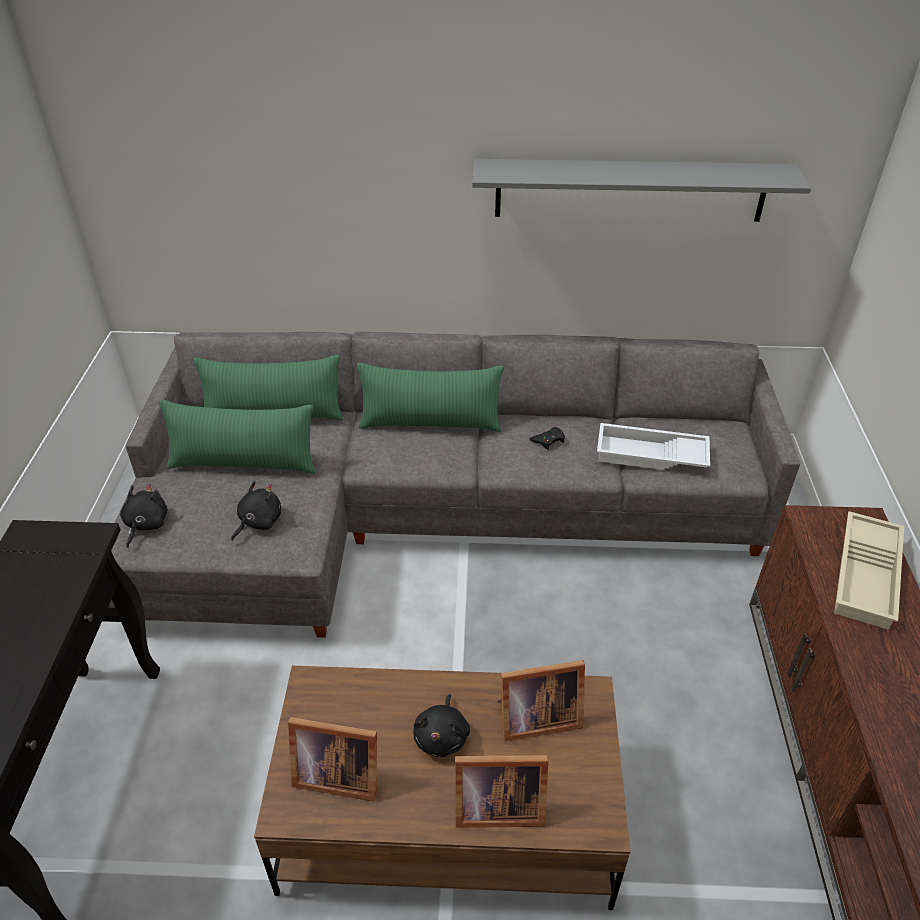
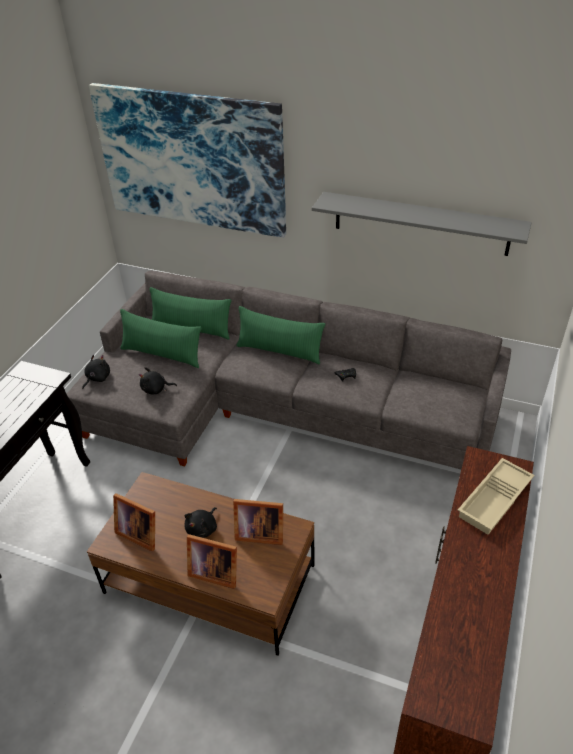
camera: 20 degrees right, 0 degrees up
black plush toy [231,481,281,541] -> black plush toy turned 150 degrees counterclockwise [139,367,177,394]
white tray [597,423,710,470] -> none
none -> picture [89,83,286,238]

